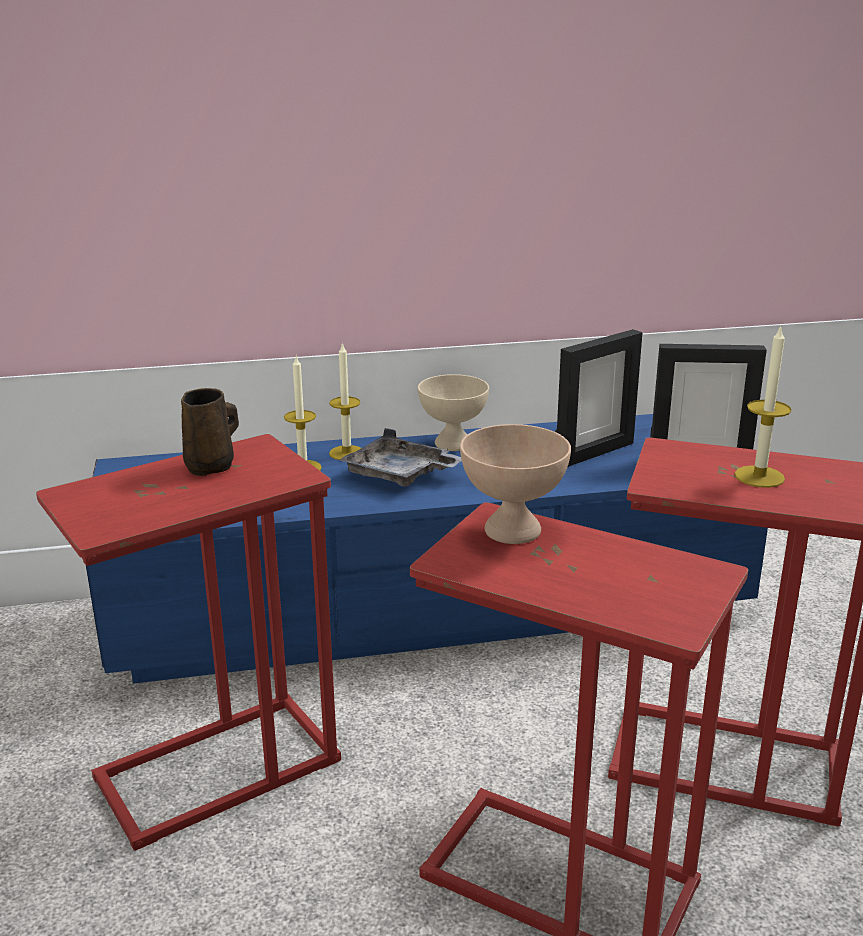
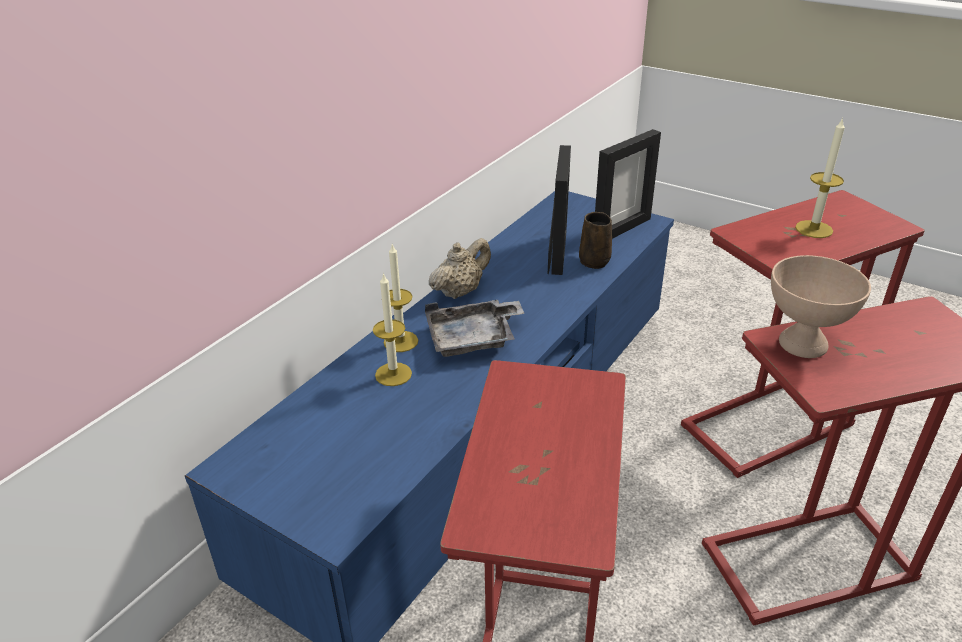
camera: 45 degrees left, 10 degrees up
brown mug [181,388,239,476] -> brown mug moved to [579,212,612,269]
beige bowl [418,374,489,451] -> beige teapot [429,238,491,299]

